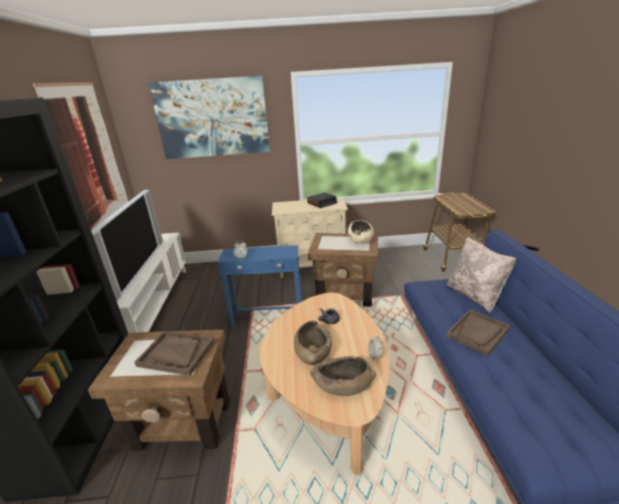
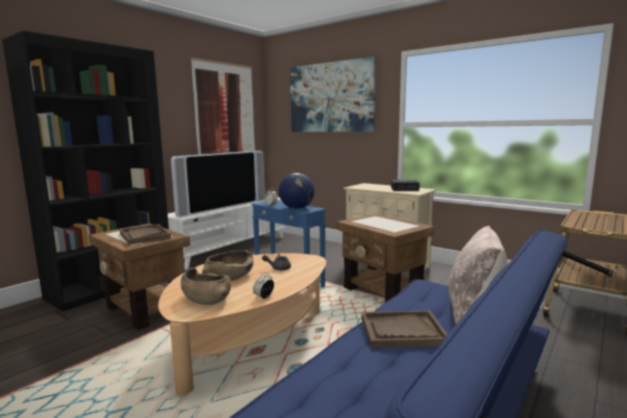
camera: 40 degrees right, 15 degrees down
beige bowl [348,220,374,244] -> none
none -> globe [279,173,315,209]

